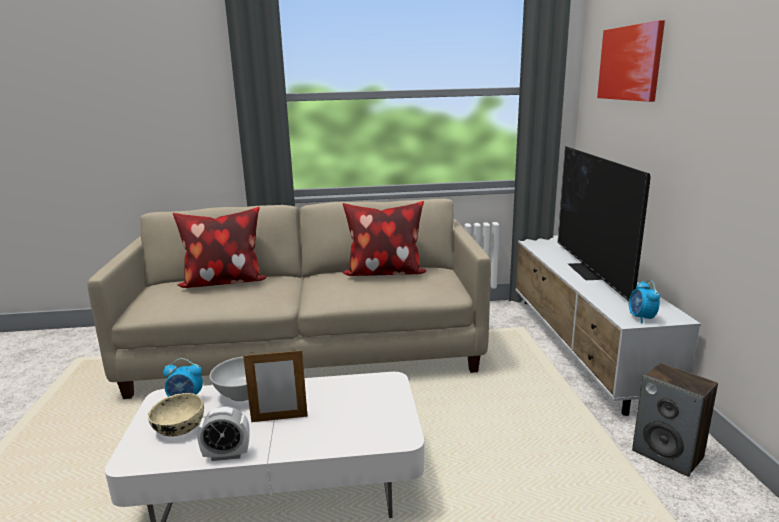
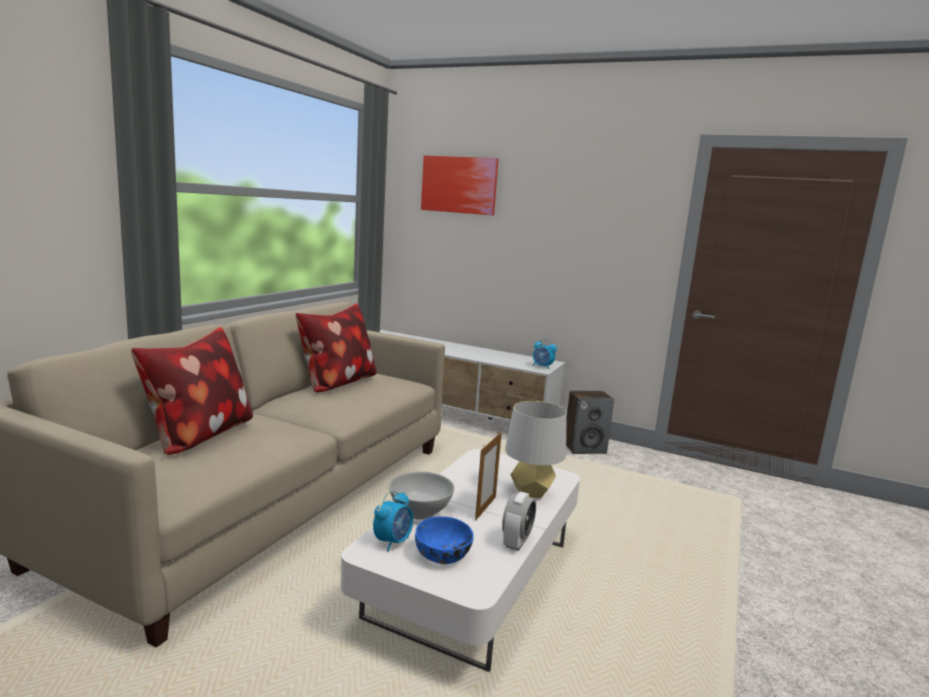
camera: 60 degrees left, 5 degrees down
beige bowl [148,393,204,437] -> blue bowl [415,516,474,564]
television [558,146,651,301] -> none
none -> grey table lamp [505,401,567,498]

